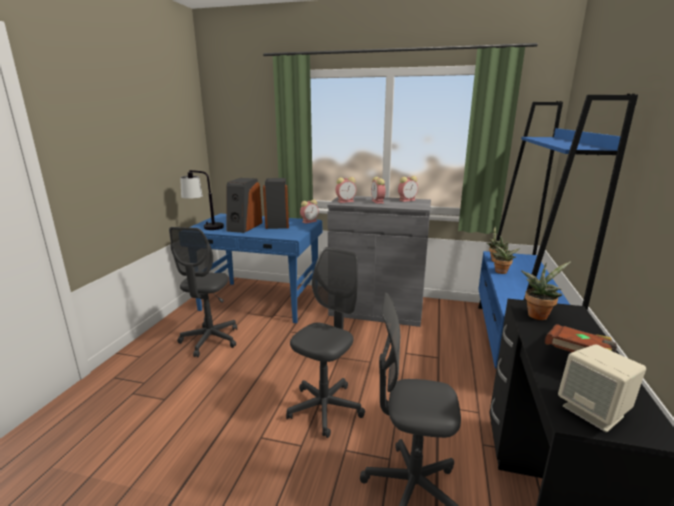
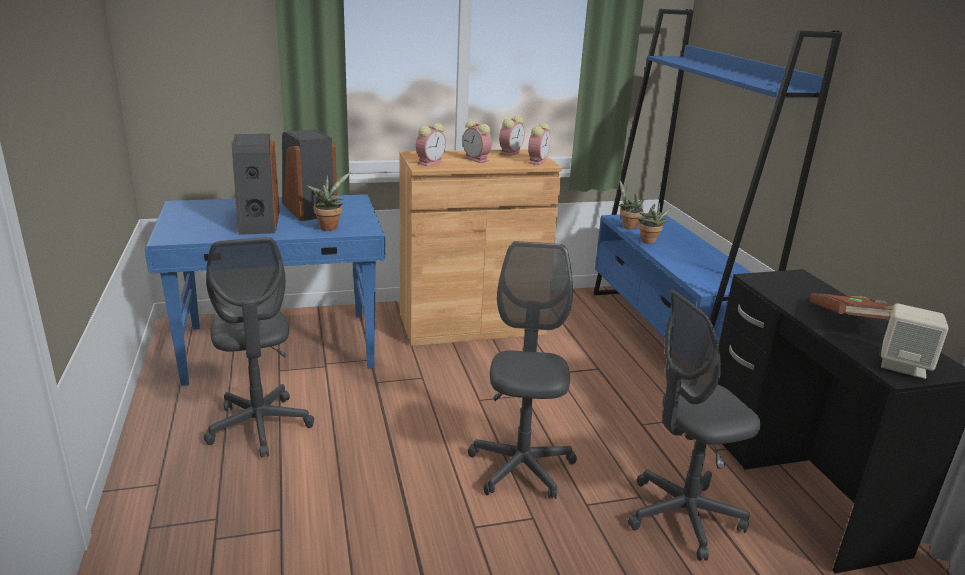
camera: 30 degrees left, 5 degrees up
table lamp [180,170,224,230] -> none
alarm clock [300,199,319,224] -> alarm clock moved to [528,123,550,165]
grey cabinet [327,196,431,327] -> brown cabinet [400,149,562,346]
potted plant [521,261,571,320] -> potted plant moved to [306,172,351,231]

